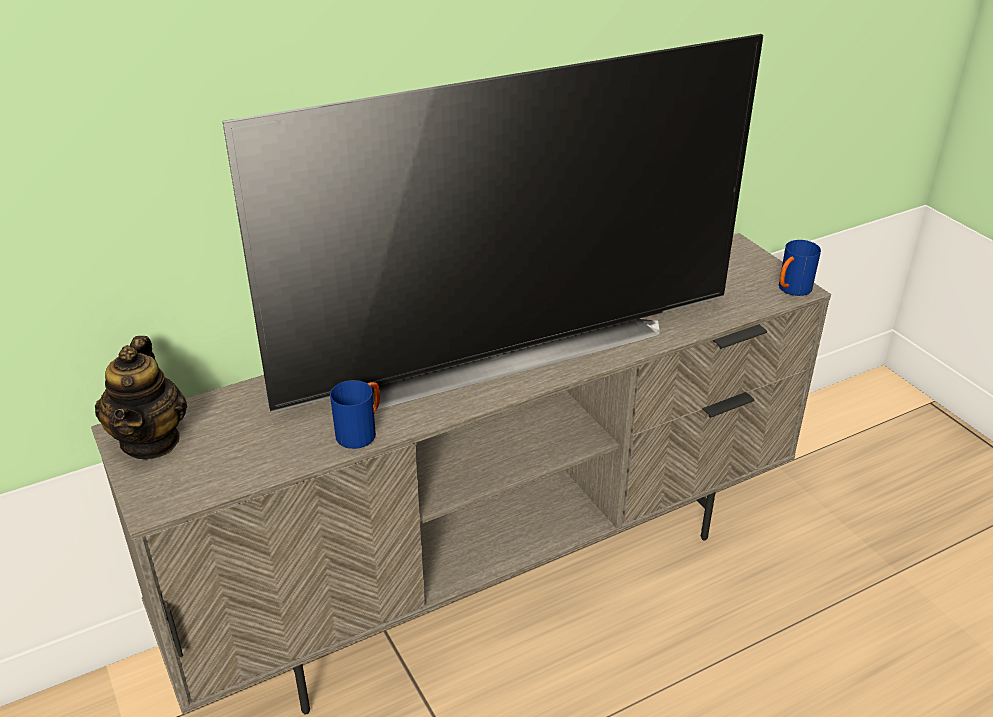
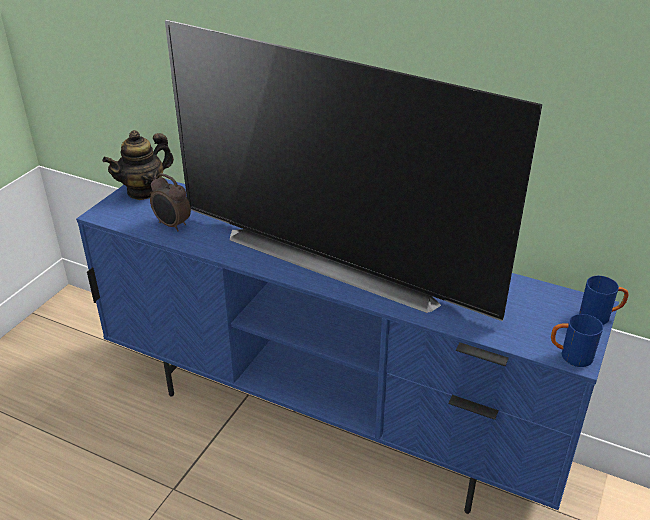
camera: 55 degrees right, 0 degrees up
beige tv stand [91,233,831,715] -> blue tv stand [76,179,619,514]
blue mug [330,380,380,449] -> blue mug moved to [579,276,629,325]
none -> alarm clock [150,173,191,232]

